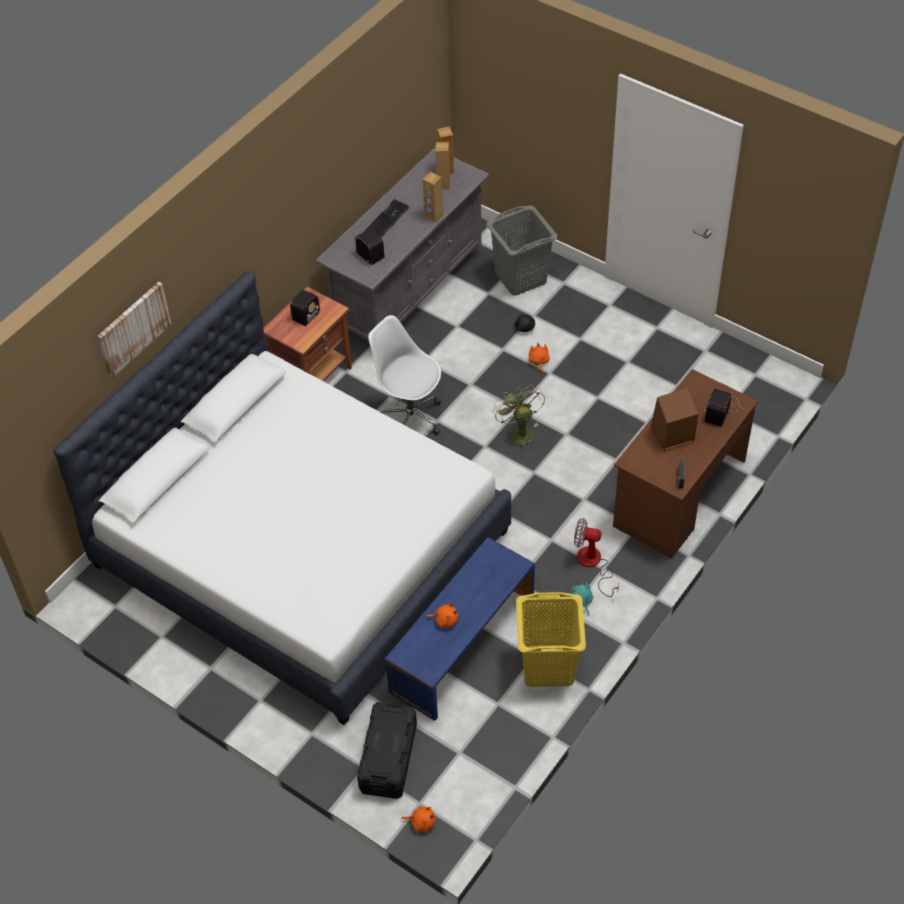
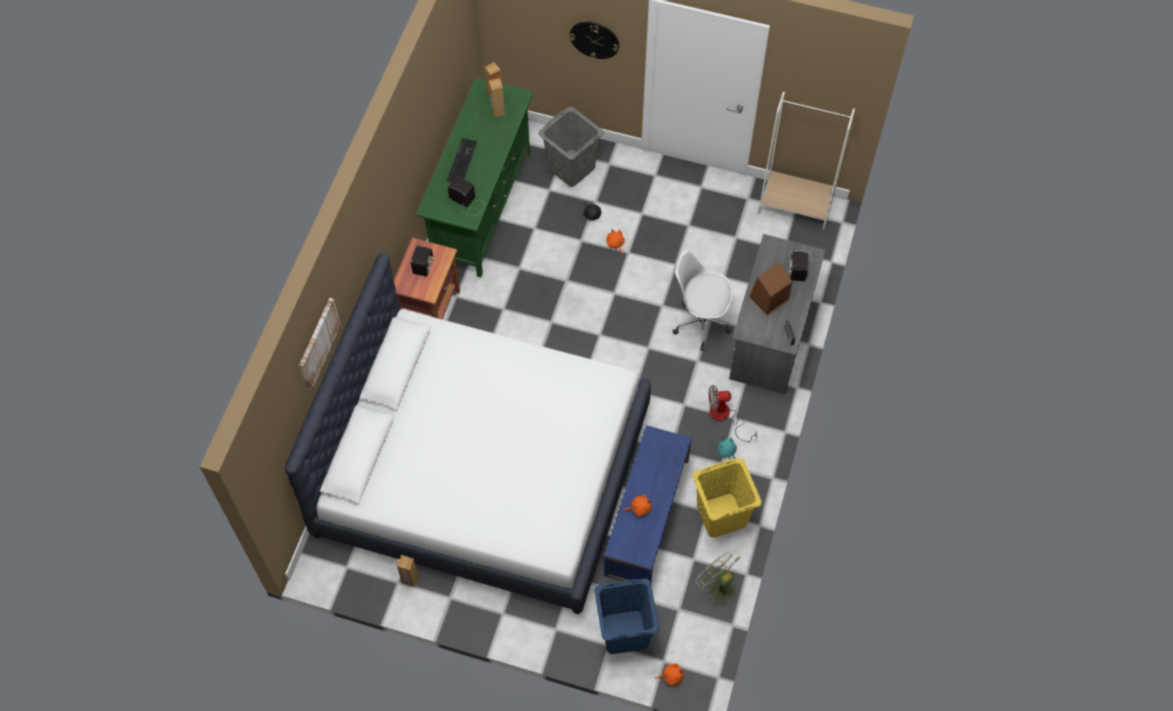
camera: 20 degrees left, 10 degrees up
grey dresser [316,149,489,340] -> green dresser [416,77,533,278]
black storage box [357,702,417,799] -> blue laundry basket [594,578,659,654]
white office chair [368,315,441,435] -> white office chair moved to [673,250,733,351]
brown speaker [423,172,443,222] -> brown speaker moved to [397,555,419,587]
green fan [493,384,545,452] -> green fan moved to [696,550,741,607]
brown desk [613,369,758,558] -> grey desk [729,234,826,394]
none -> wall clock [570,22,619,59]
none -> clothes rack [758,92,855,230]

